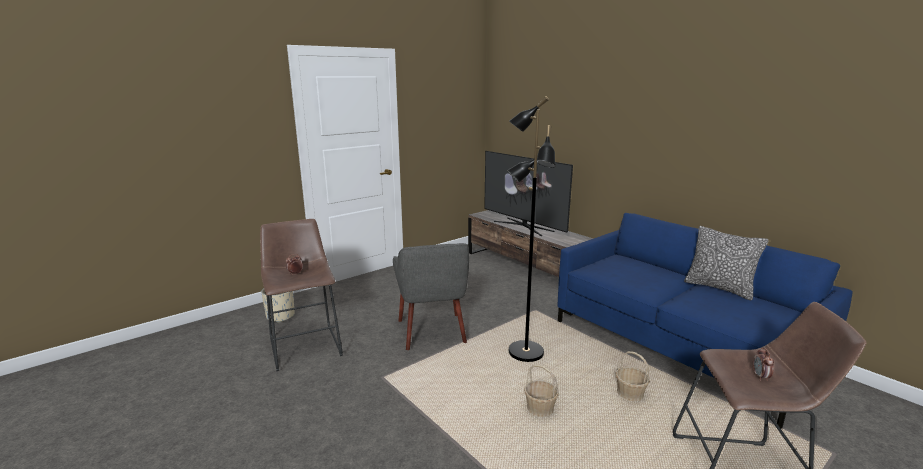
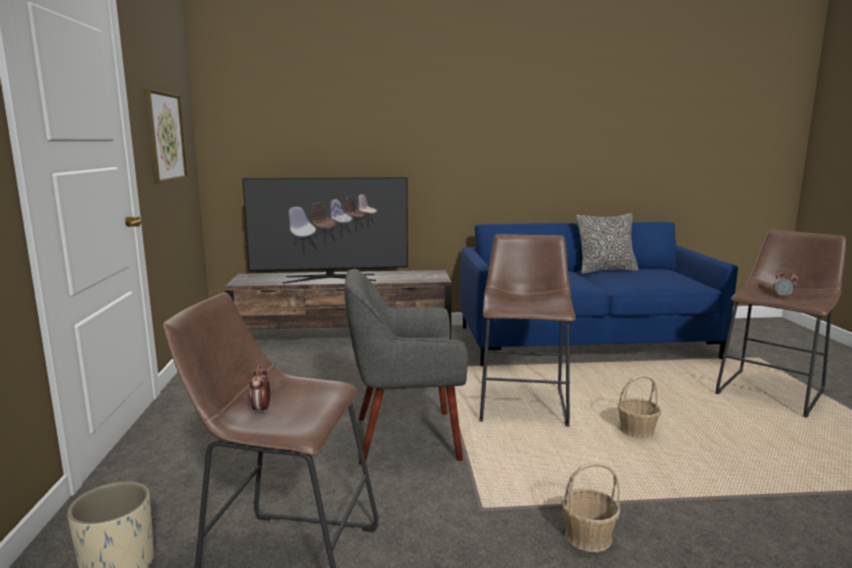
camera: 55 degrees left, 5 degrees down
grey armchair [393,243,469,350] -> grey armchair turned 150 degrees clockwise [345,269,468,465]
black floor lamp [507,96,555,362] -> brown stool [480,234,576,427]
basket [616,351,650,401] -> basket moved to [561,462,620,552]
none -> picture [144,89,187,183]

